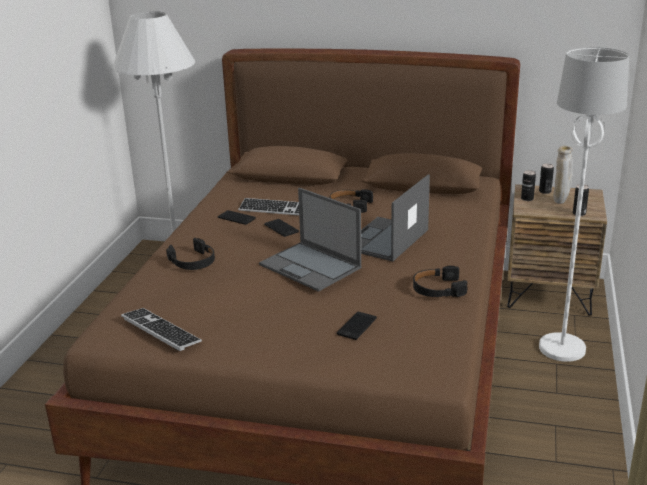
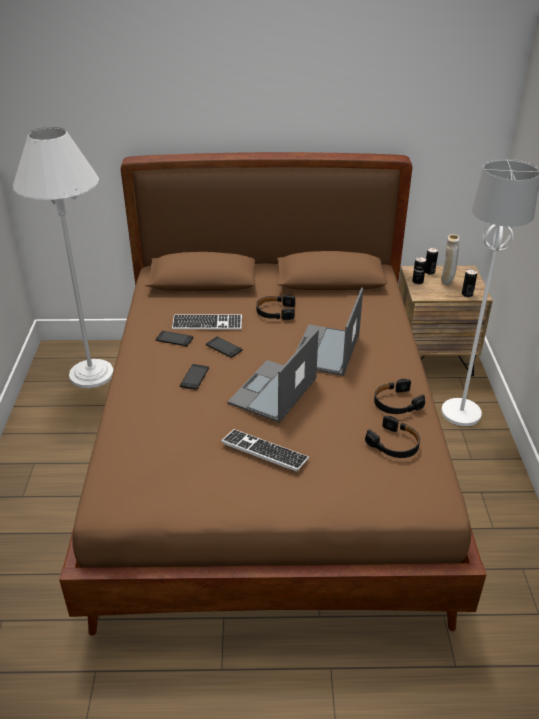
camera: 15 degrees left, 10 degrees up
keyboard [121,308,202,351] -> keyboard moved to [221,429,309,472]
black headphones [166,238,215,270] -> black headphones moved to [365,416,420,458]
laptop [259,188,361,292] -> laptop turned 90 degrees clockwise [228,329,319,423]
phone [337,312,377,340] -> phone moved to [180,364,209,390]

